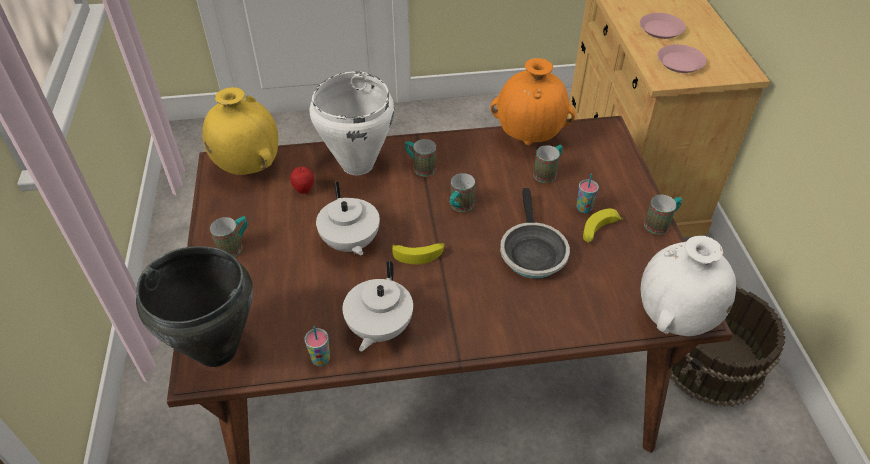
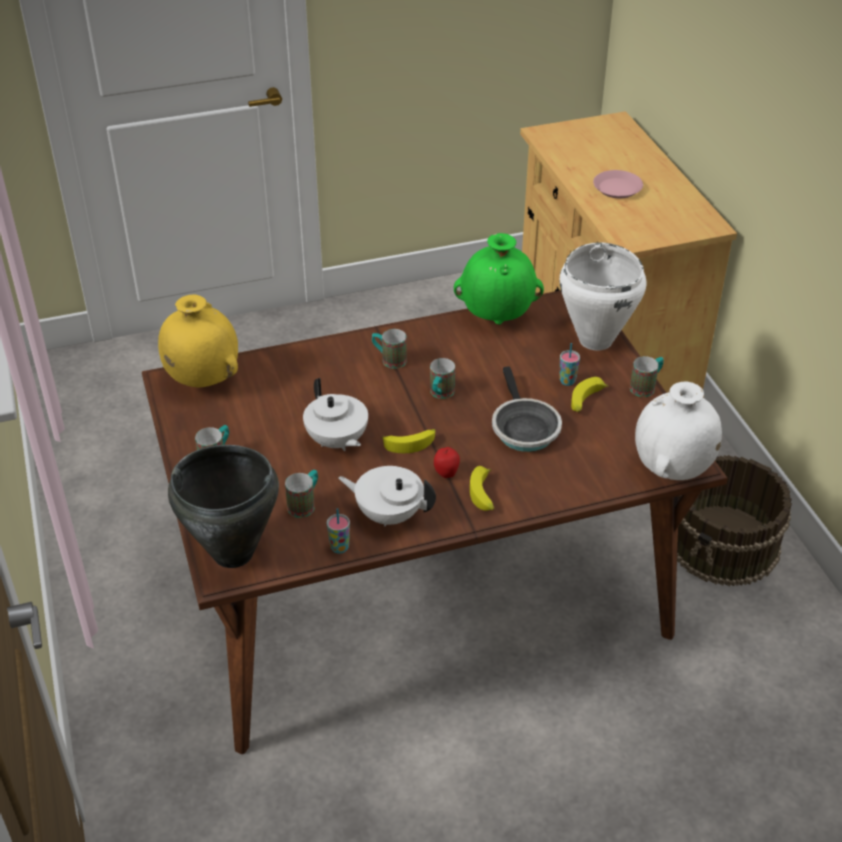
camera: 10 degrees left, 5 degrees down
apple [290,167,314,194] -> apple moved to [434,447,460,478]
white cooking pot [309,71,394,175] -> white cooking pot moved to [559,242,647,351]
white teapot [342,261,413,352] -> white teapot turned 105 degrees clockwise [338,466,436,527]
orange vase [490,58,575,145] -> green vase [454,233,544,325]
mug [533,145,563,183] -> mug moved to [285,470,318,518]
pink plate [658,44,707,73] -> none
none -> banana [470,466,494,511]

